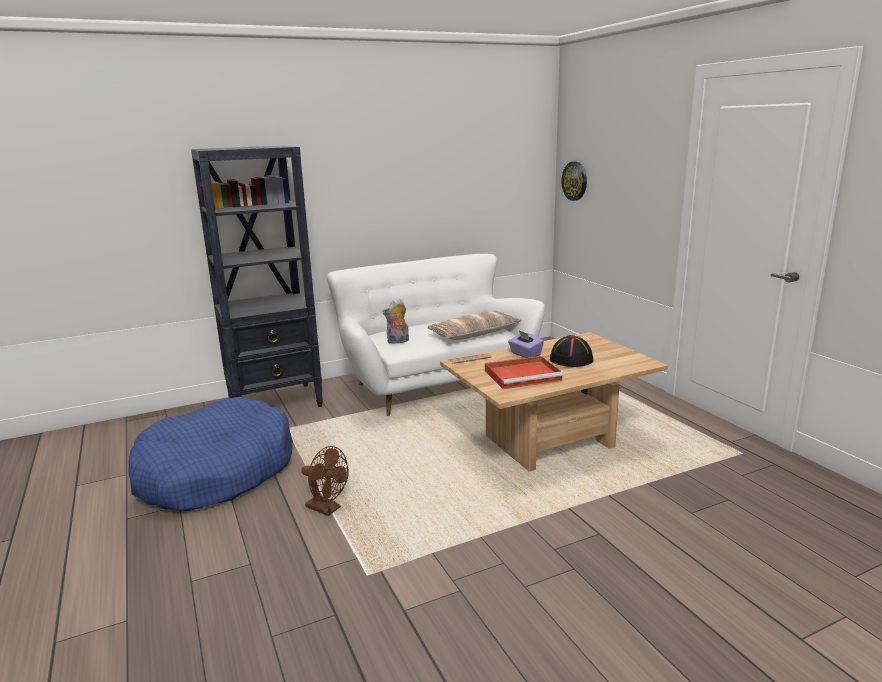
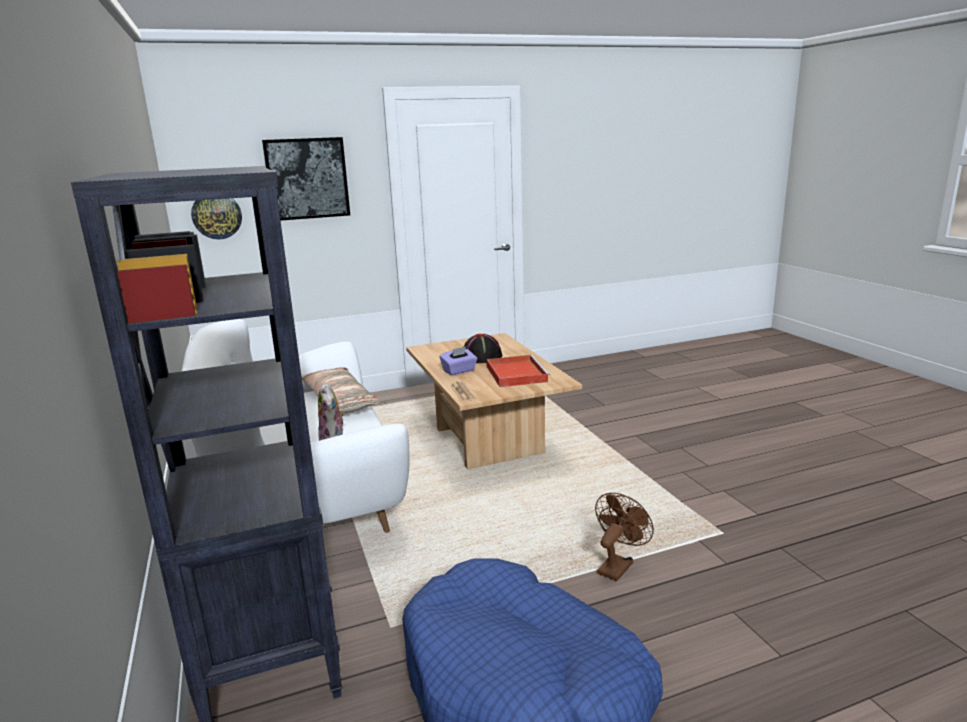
camera: 85 degrees left, 0 degrees up
none -> picture [262,137,350,221]

